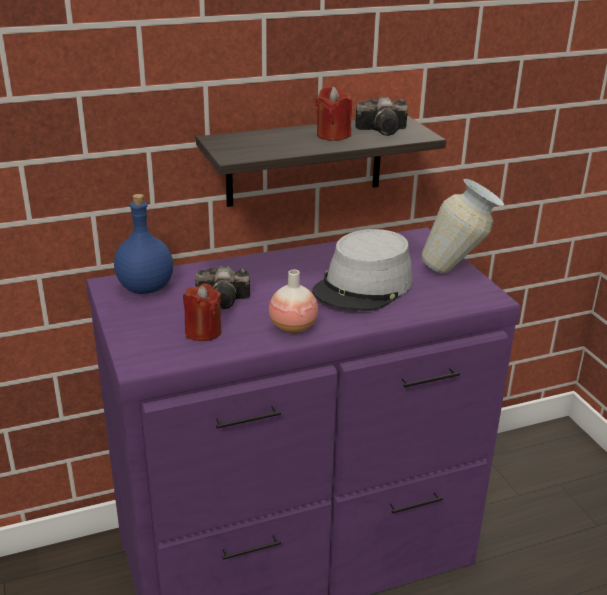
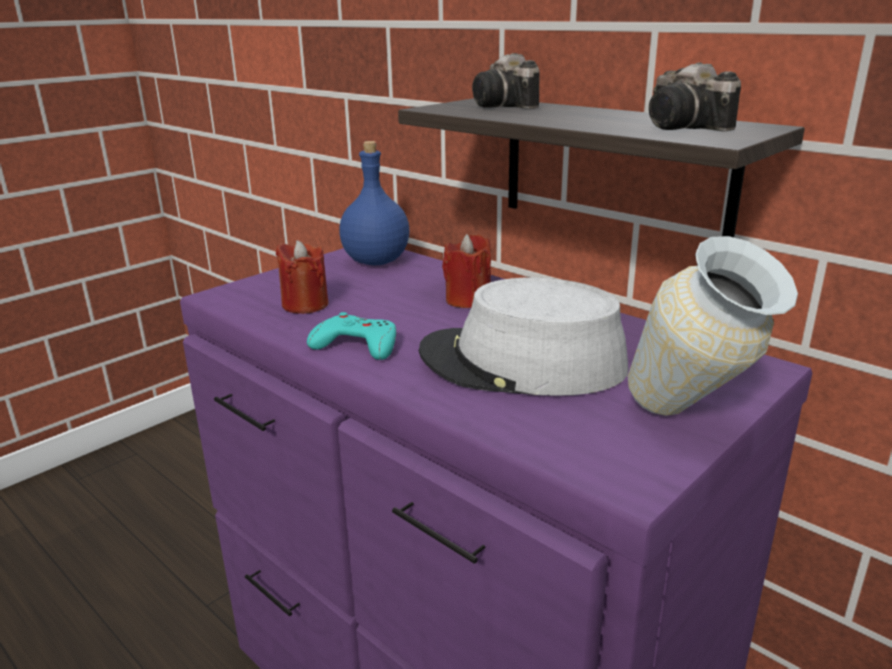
camera: 65 degrees right, 5 degrees down
camera [195,265,250,309] -> camera moved to [472,53,540,109]
vase [269,270,318,334] -> turquoise game controller [307,312,396,360]
red candle [315,86,352,141] -> red candle moved to [442,234,491,308]

